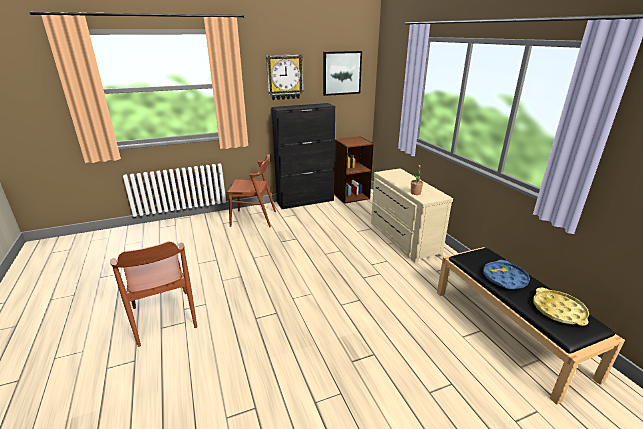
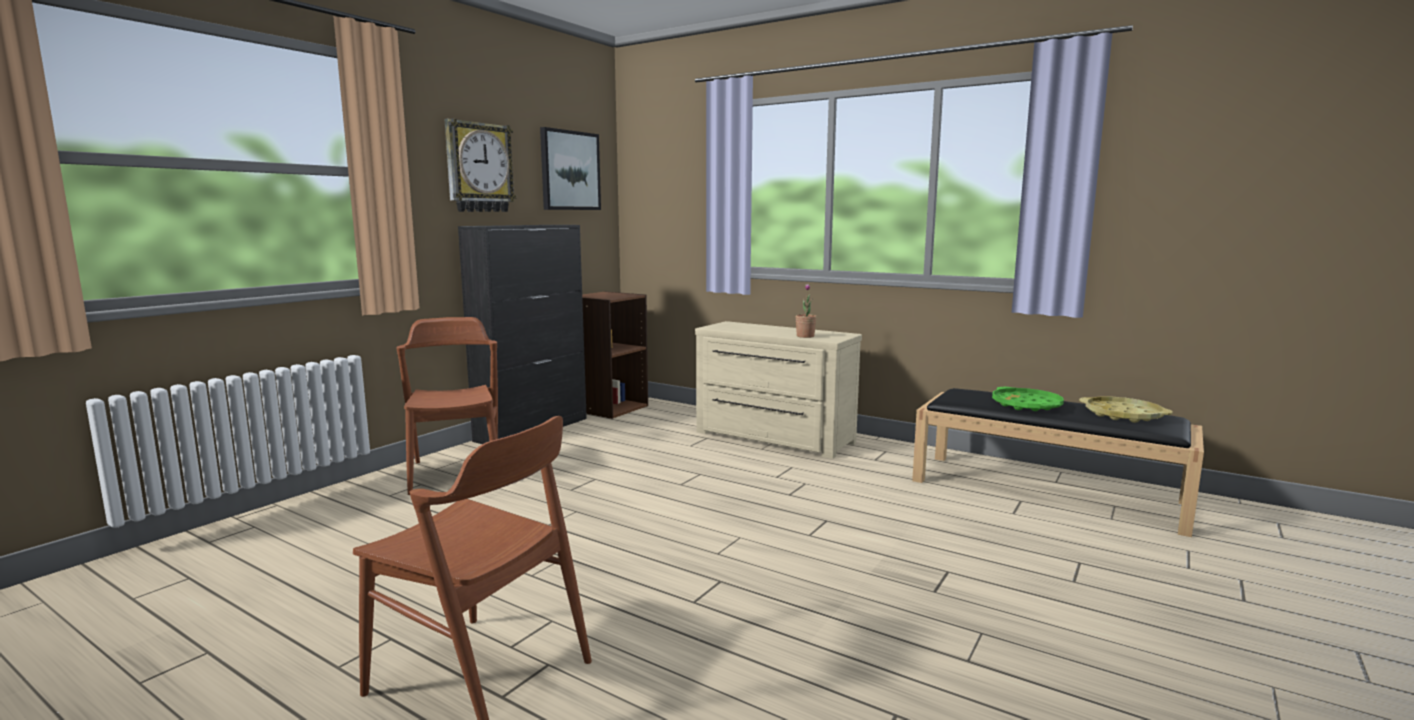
camera: 35 degrees left, 15 degrees down
brown chair [227,154,276,227] -> brown chair turned 75 degrees counterclockwise [396,317,498,495]
blue tray [483,260,530,289] -> green tray [992,387,1064,411]

